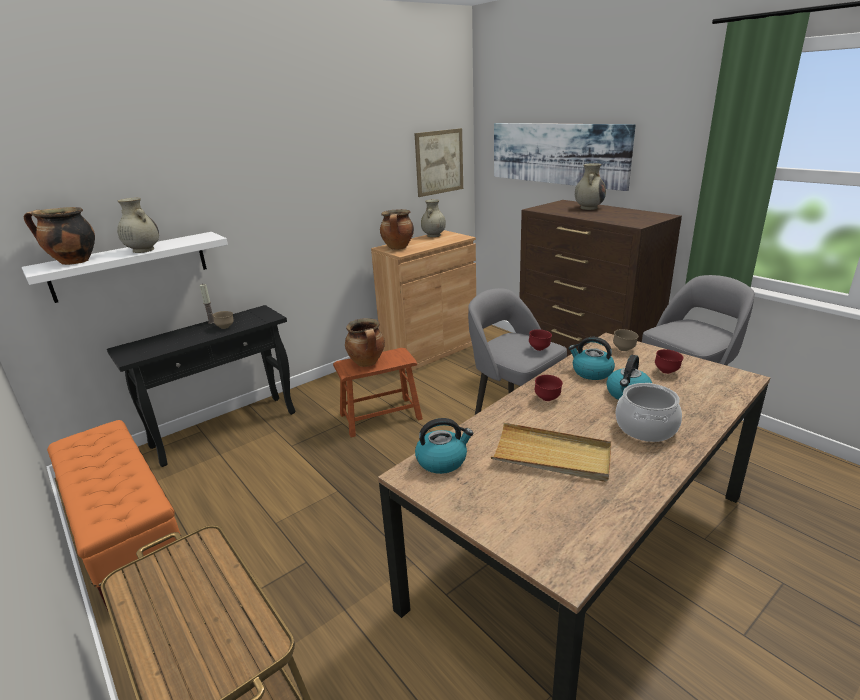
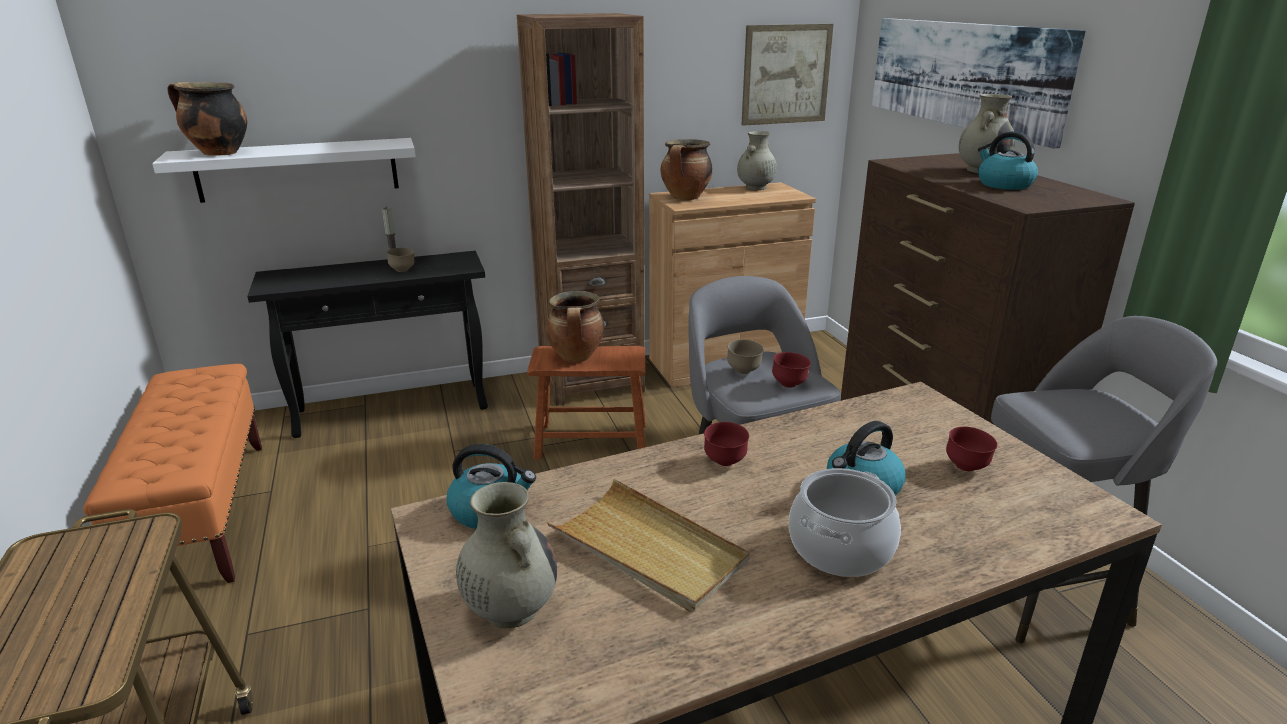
camera: 20 degrees right, 0 degrees up
beige vase [117,198,159,253] -> beige vase moved to [456,482,557,628]
kettle [568,337,615,380] -> kettle moved to [978,131,1038,190]
brown bowl [613,329,639,351] -> brown bowl moved to [727,339,764,374]
none -> brown bookcase [517,13,645,406]

